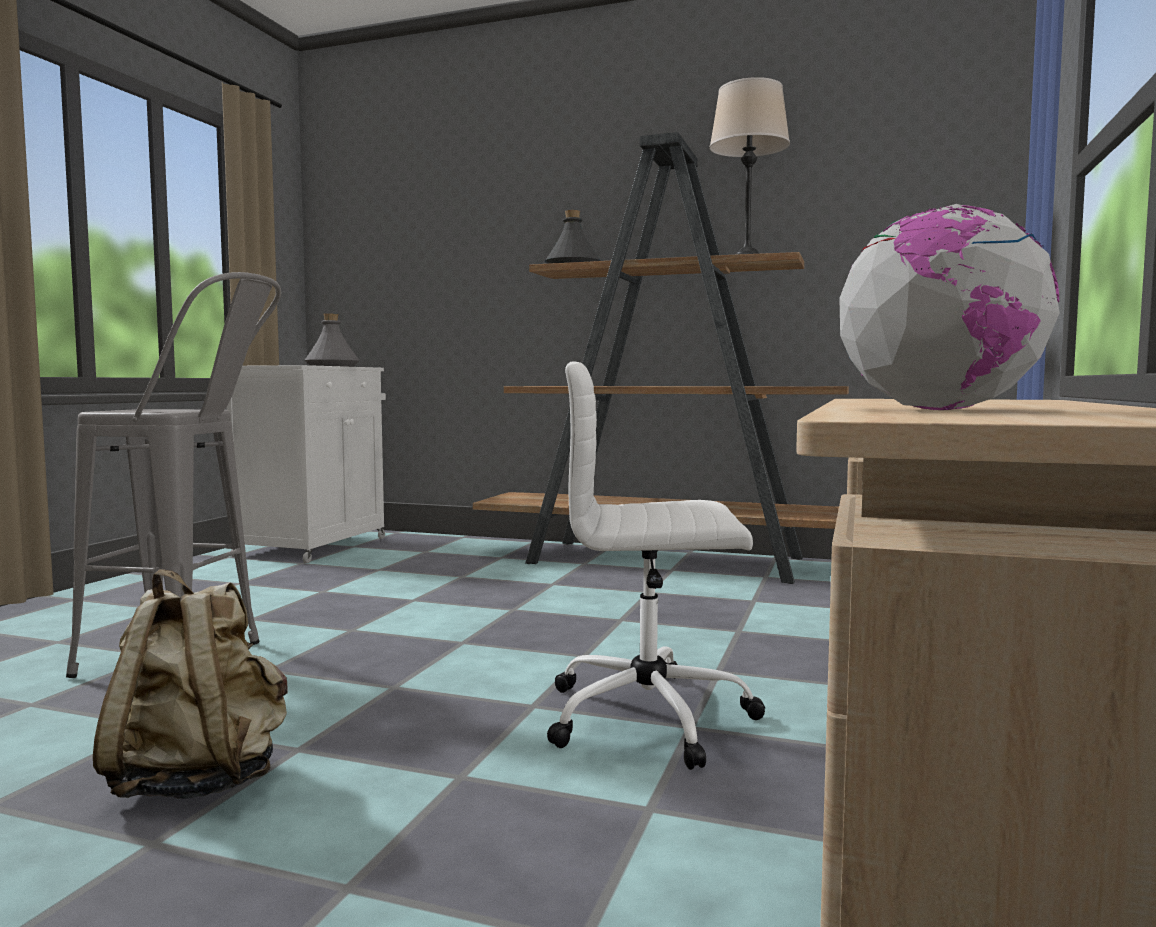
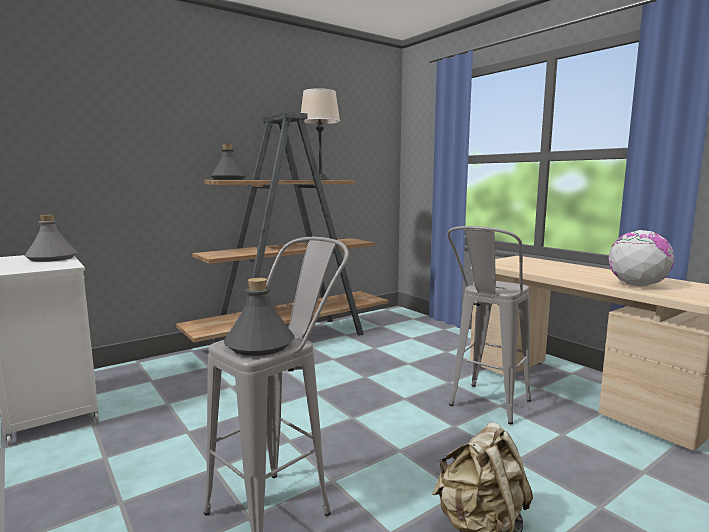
camera: 55 degrees left, 5 degrees up
white office chair [547,362,765,770] -> grey stool [447,226,531,424]
none -> grey bottle [224,278,295,356]

